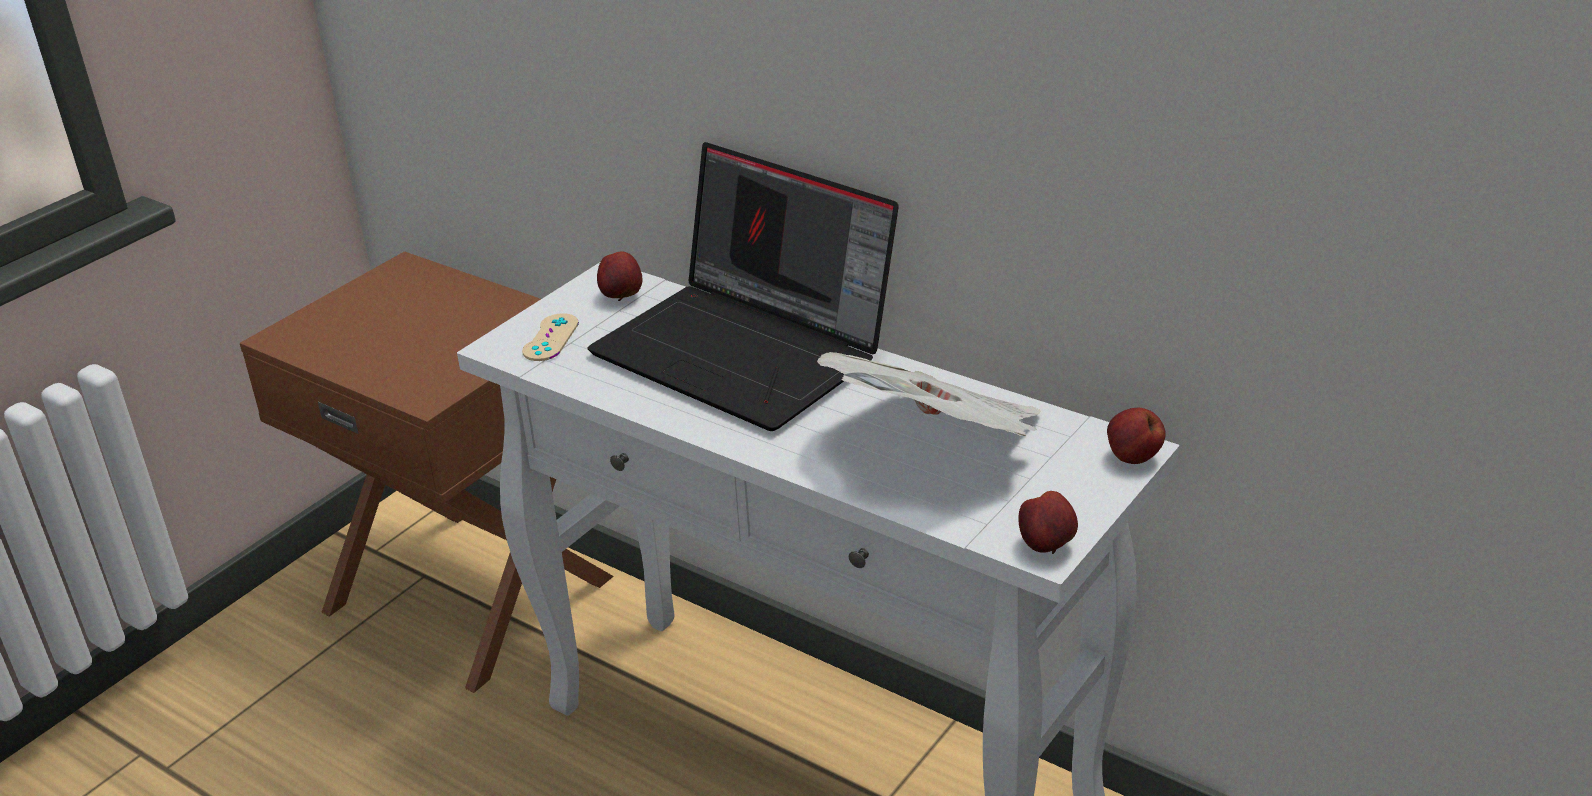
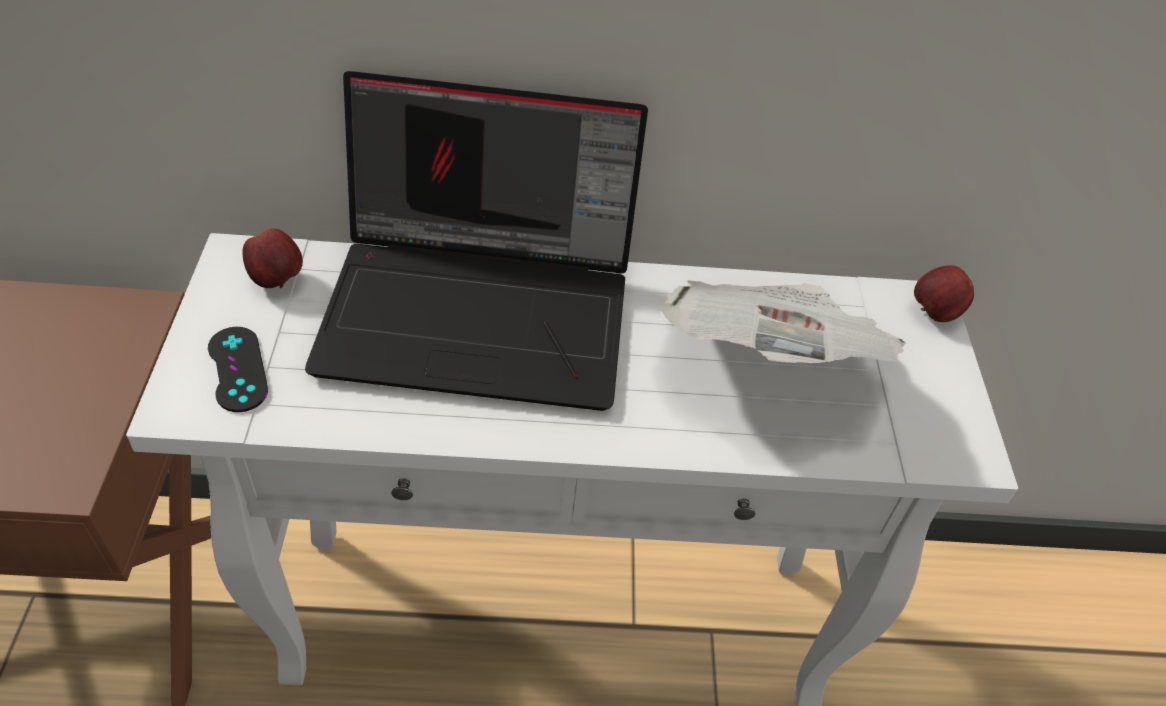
camera: 40 degrees left, 15 degrees up
beige game controller [522,313,579,361] -> black game controller [208,327,268,412]
apple [1018,491,1078,554] -> none

